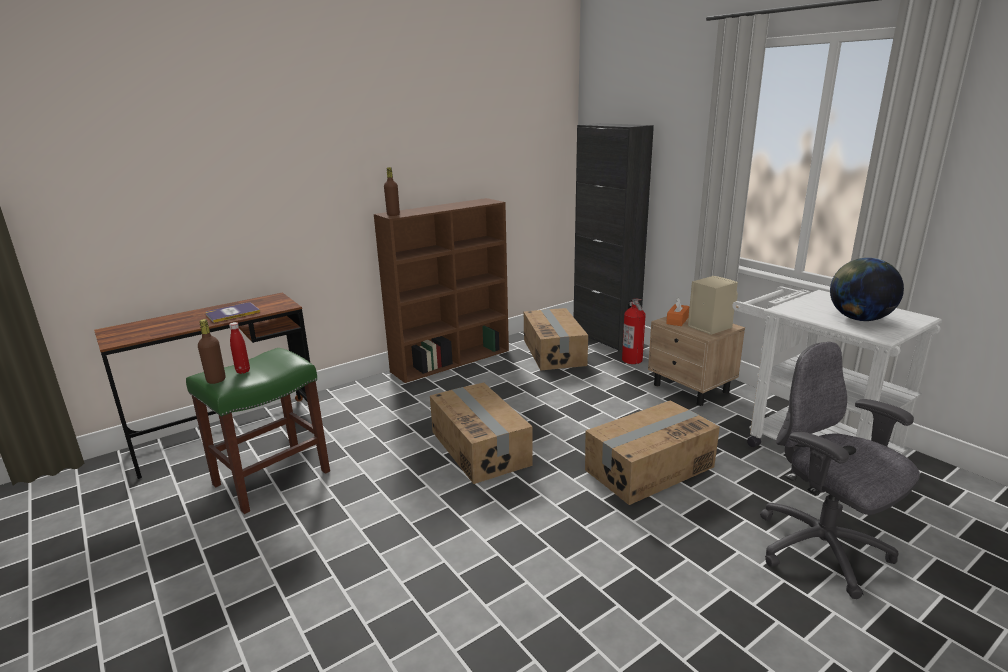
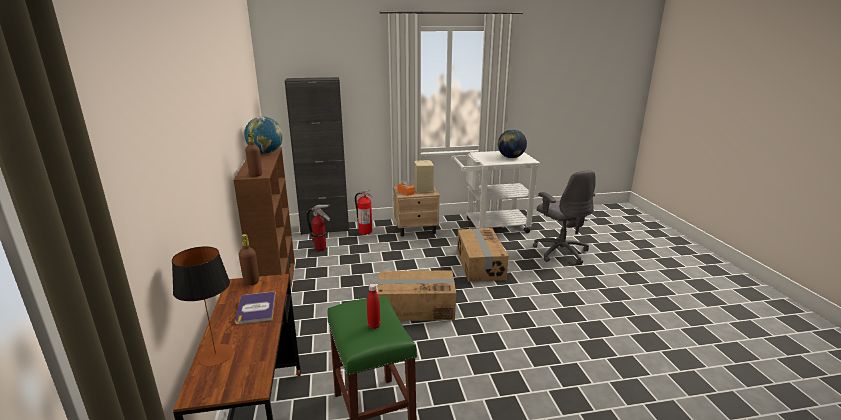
camera: 65 degrees left, 0 degrees up
brown bottle [198,319,225,384] -> brown bottle moved to [238,234,259,285]
cardboard box [524,308,588,371] -> fire extinguisher [307,205,330,251]
grey office chair [760,342,920,599] -> grey office chair turned 105 degrees counterclockwise [533,170,596,265]
none -> table lamp [172,246,234,366]
none -> globe [244,116,283,154]

